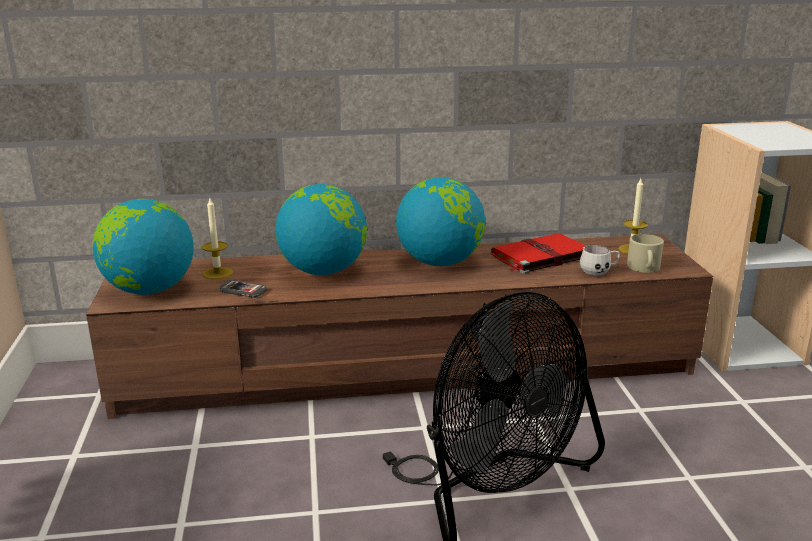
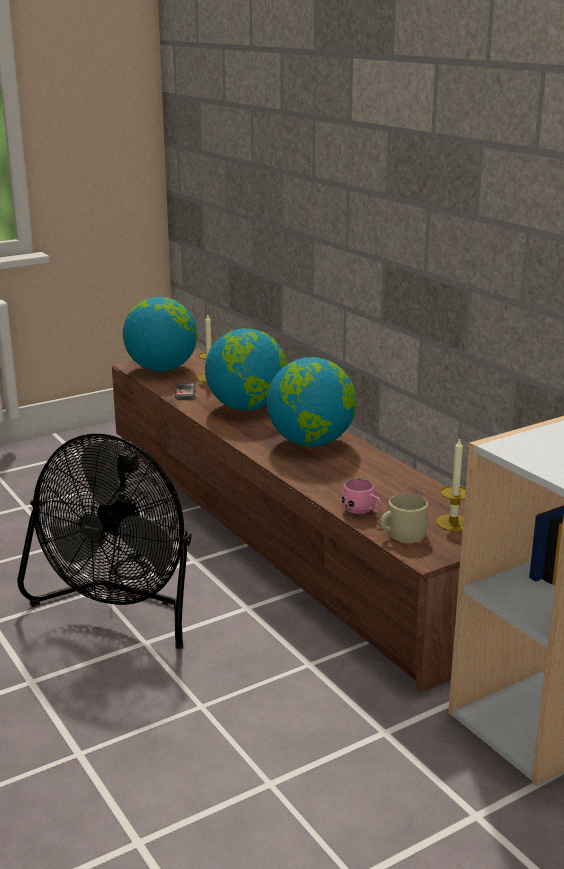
camera: 65 degrees right, 0 degrees up
red book [491,233,586,274] -> none
white mug [580,245,620,276] -> pink mug [341,479,381,514]

